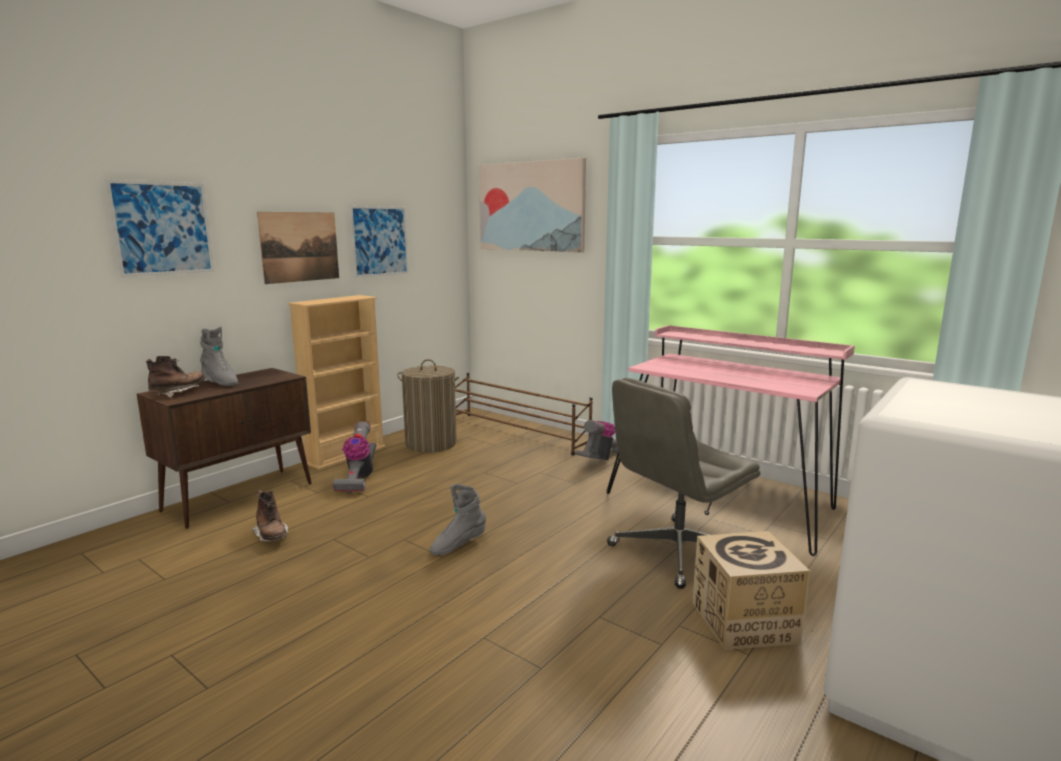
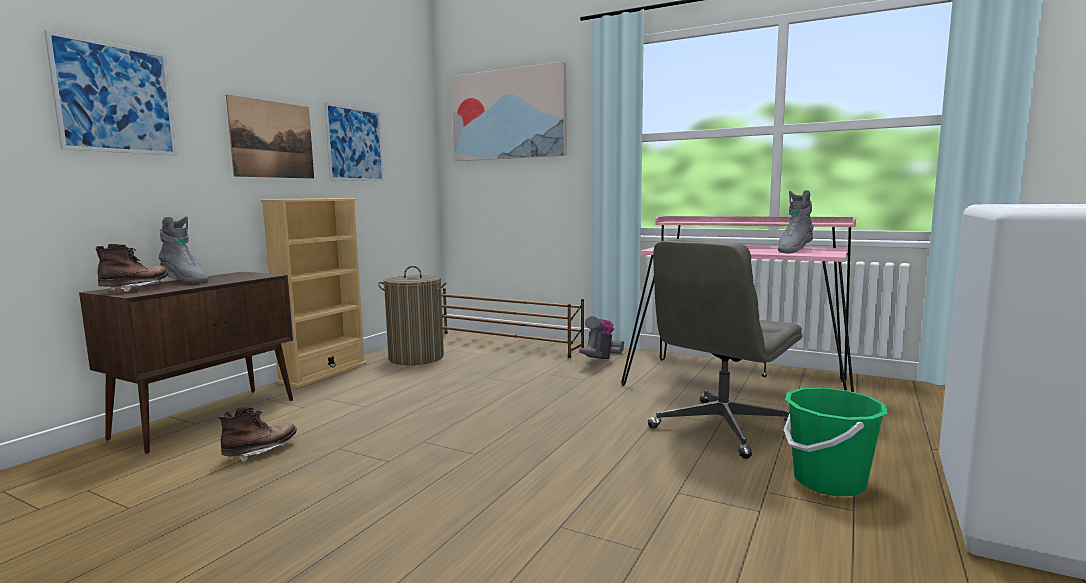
camera: 10 degrees left, 5 degrees down
brown boot [252,490,288,542] -> brown boot turned 90 degrees counterclockwise [218,407,297,463]
vacuum cleaner [332,421,376,493] -> none
grey boot [430,484,486,556] -> grey boot moved to [778,190,814,253]
cardboard box [692,531,810,650] -> green bucket [784,388,888,496]

